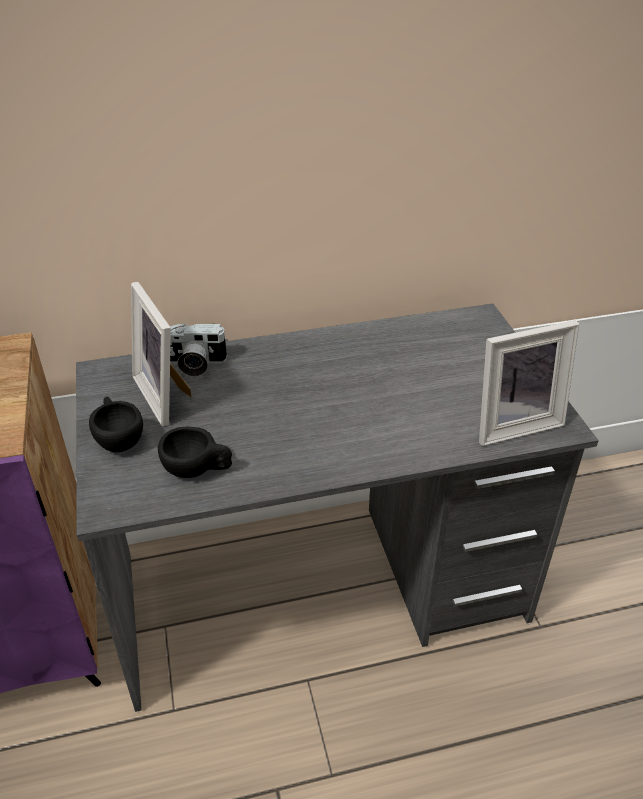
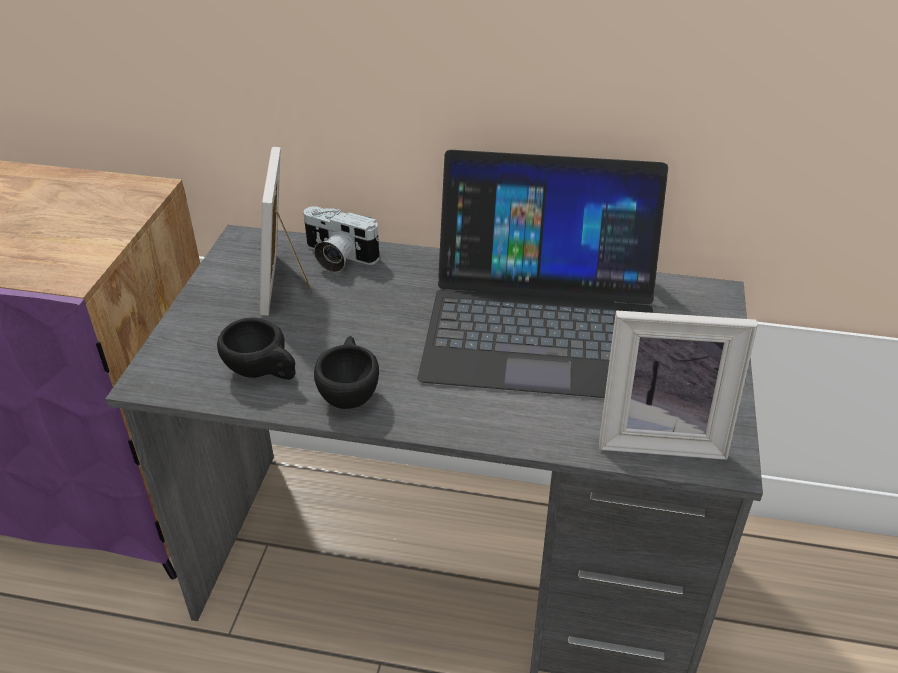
camera: 25 degrees right, 0 degrees up
black cup [89,397,143,452] -> black cup moved to [314,336,379,409]
none -> laptop [417,150,668,398]

